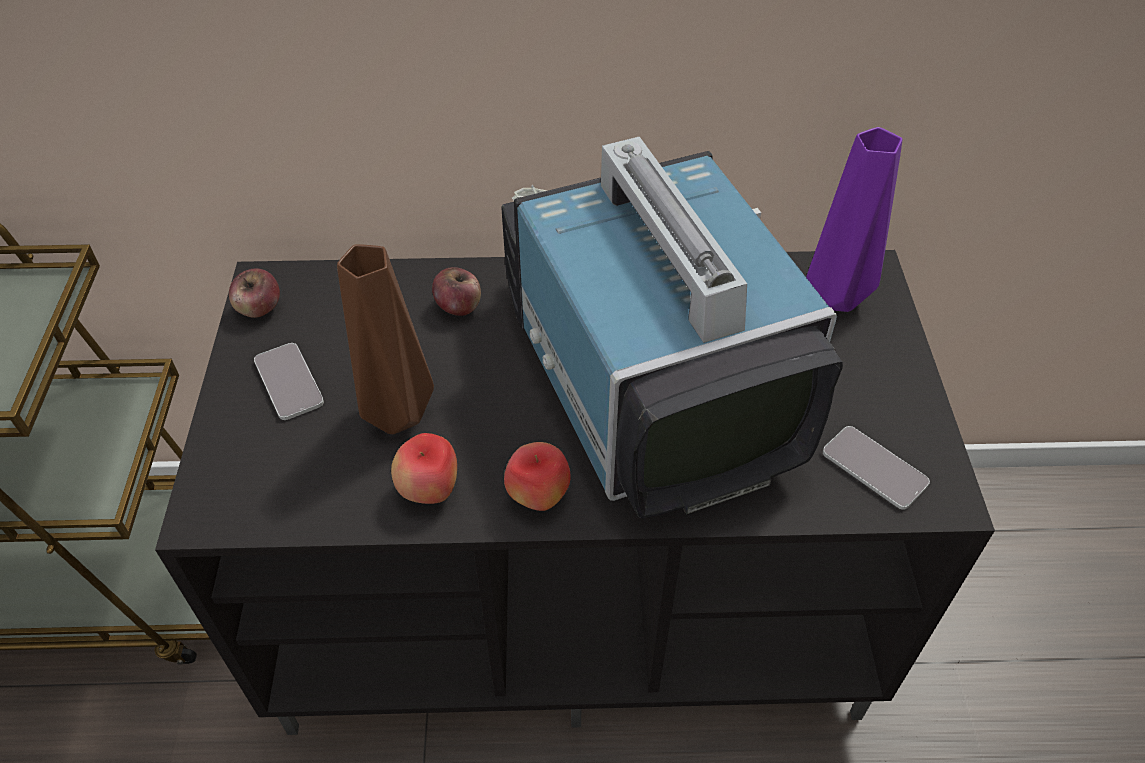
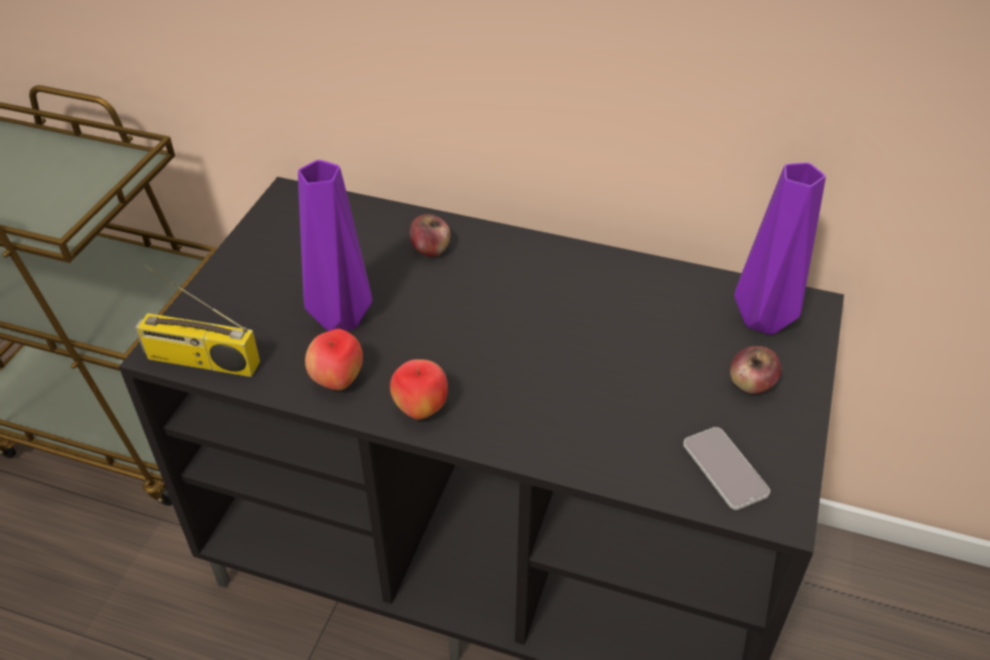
camera: 20 degrees right, 5 degrees down
apple [229,268,280,318] -> apple moved to [730,346,781,394]
phone [254,343,324,420] -> none
brown vase [337,244,434,434] -> purple vase [298,160,372,331]
television [501,137,843,519] -> none
none -> radio [135,265,260,377]

